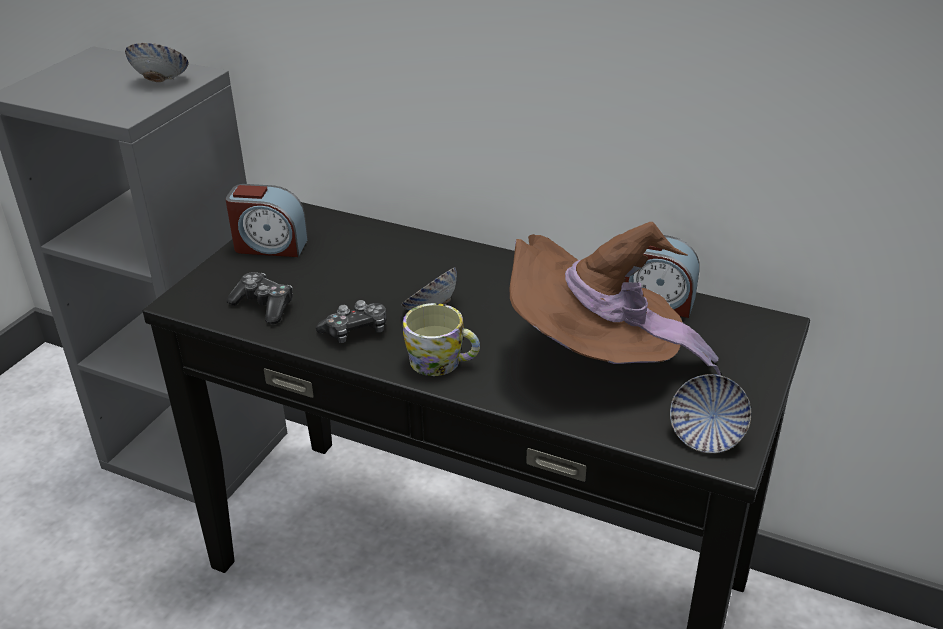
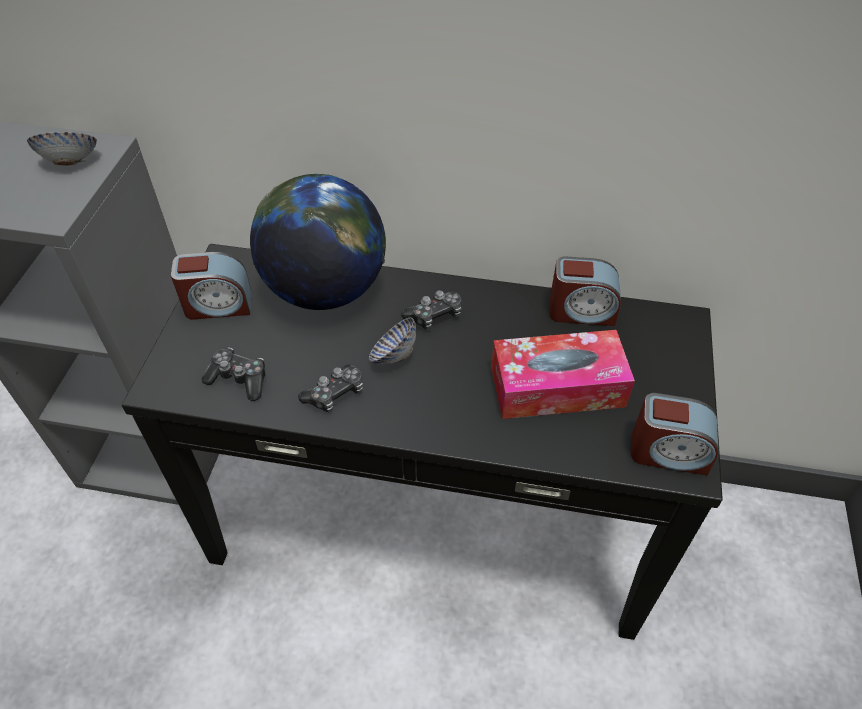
camera: 15 degrees left, 15 degrees up
mug [403,303,480,376] -> none
brown hat [510,222,721,375] -> tissue box [491,330,635,419]
bowl [670,374,751,453] -> alarm clock [631,393,718,475]
none -> globe [250,174,386,310]
none -> game controller [401,290,462,330]

